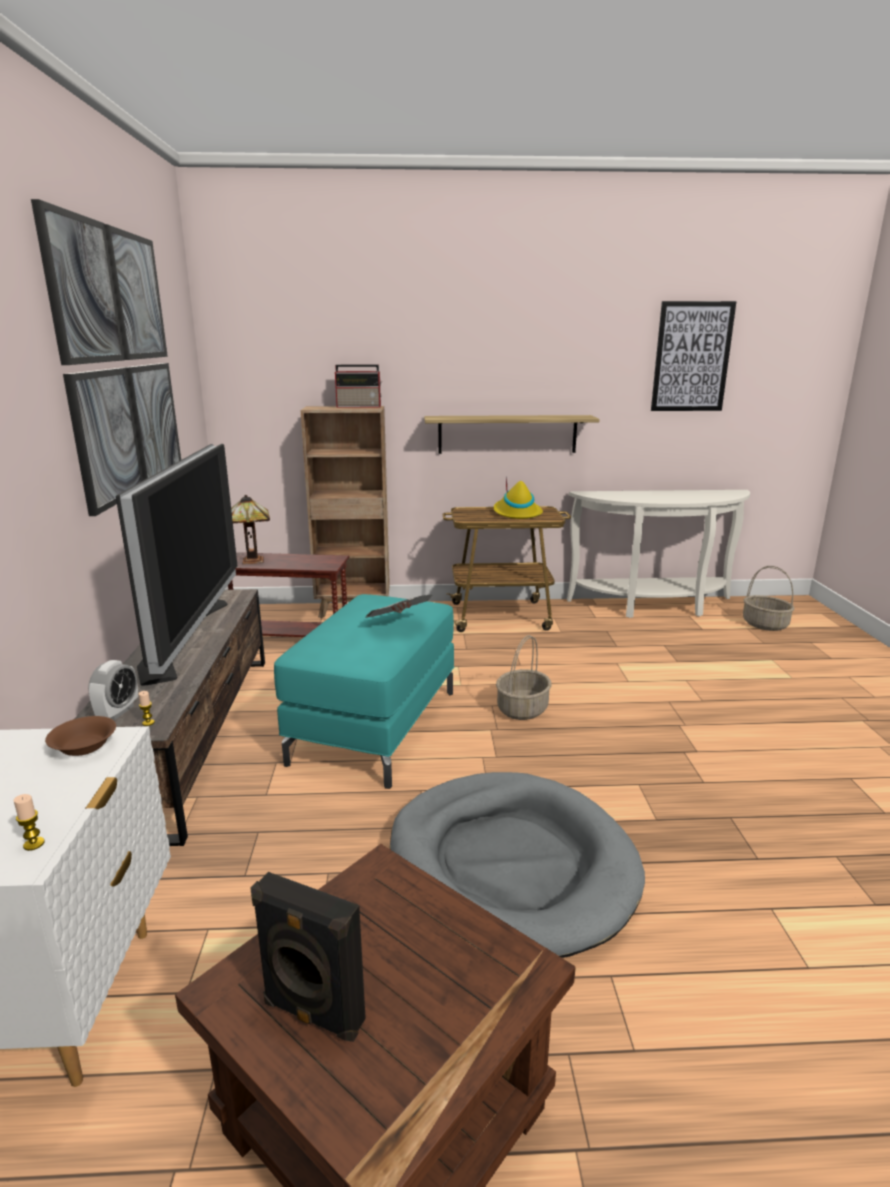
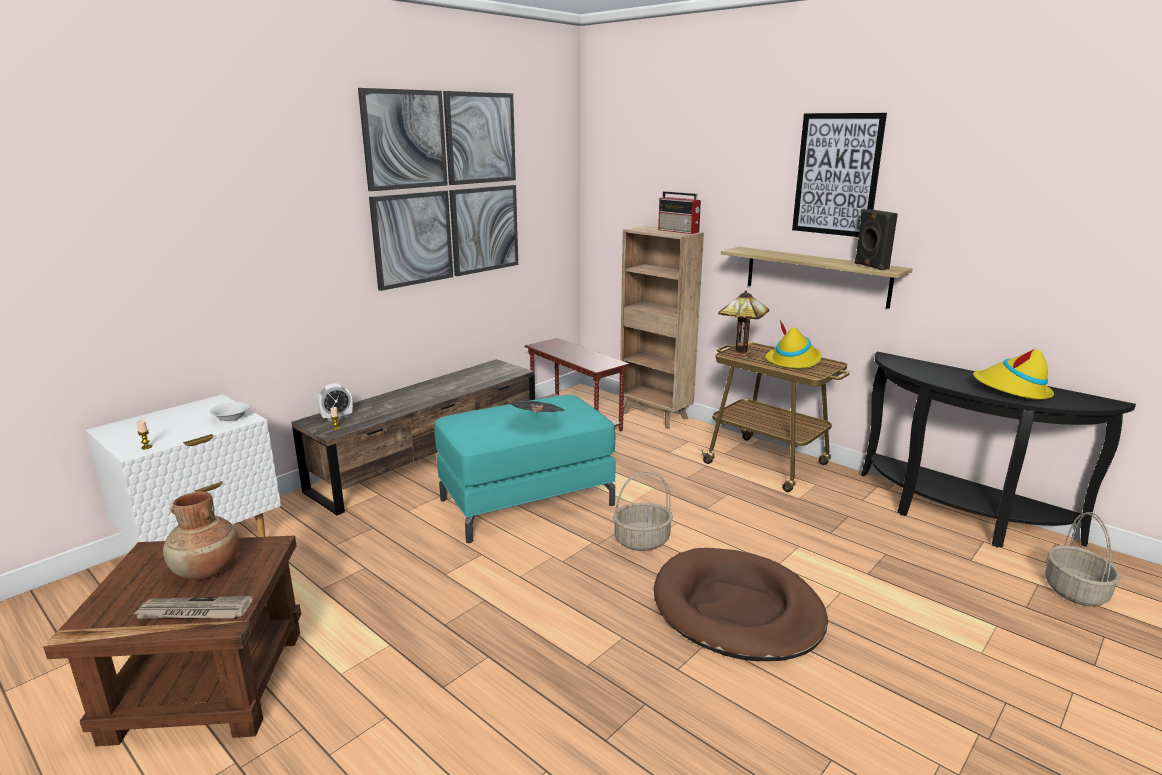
camera: 45 degrees right, 0 degrees up
brown bowl [45,716,116,756] -> white bowl [210,402,250,421]
television [116,444,237,686] -> none
table lamp [231,495,270,564] -> table lamp moved to [718,291,769,359]
black speaker [250,872,366,1042] -> black speaker moved to [855,209,898,270]
grey dog bed [390,772,645,958] -> none
white console table [567,490,750,618] -> black console table [861,352,1136,548]
picture [651,301,736,411] -> picture moved to [792,113,887,237]
none -> newspaper [133,596,253,619]
none -> brown vase [163,491,239,579]
none -> brown dog bed [654,548,828,661]
none -> yellow hat [973,348,1054,400]

